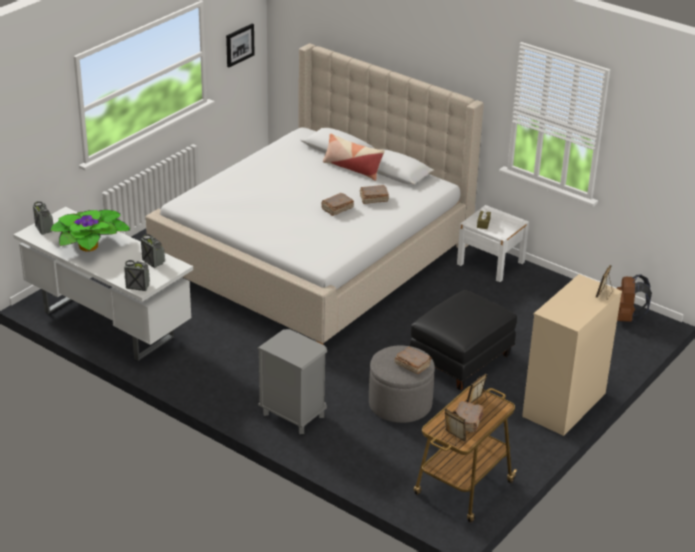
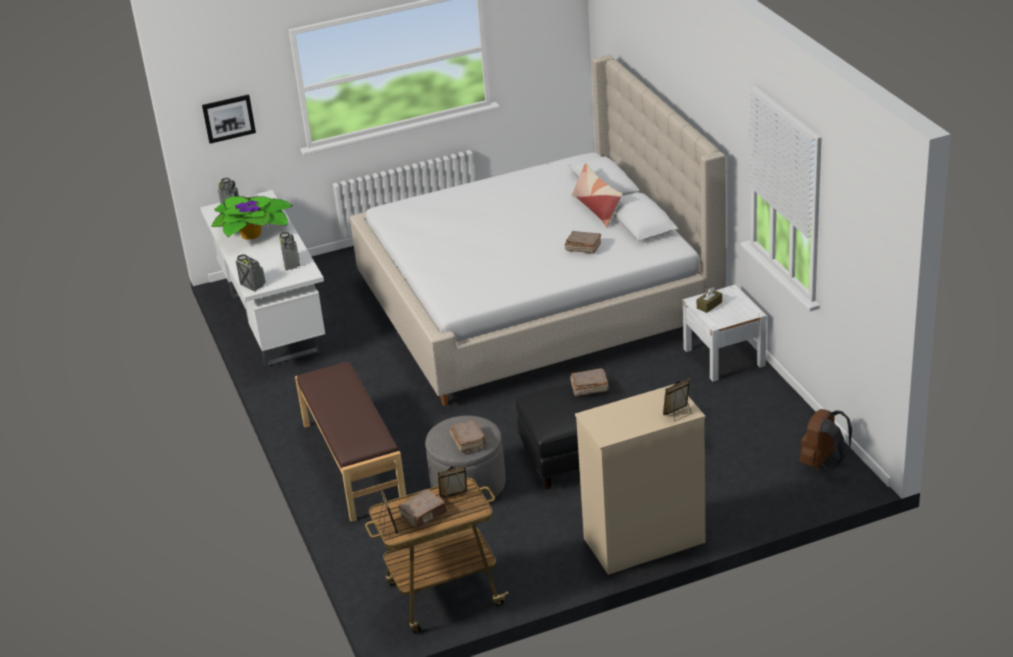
camera: 35 degrees right, 0 degrees up
picture [226,24,255,68] -> picture moved to [202,94,256,144]
grey nightstand [257,329,327,434] -> brown bench [295,361,406,522]
brown book [322,193,354,216] -> brown book moved to [570,368,609,396]

